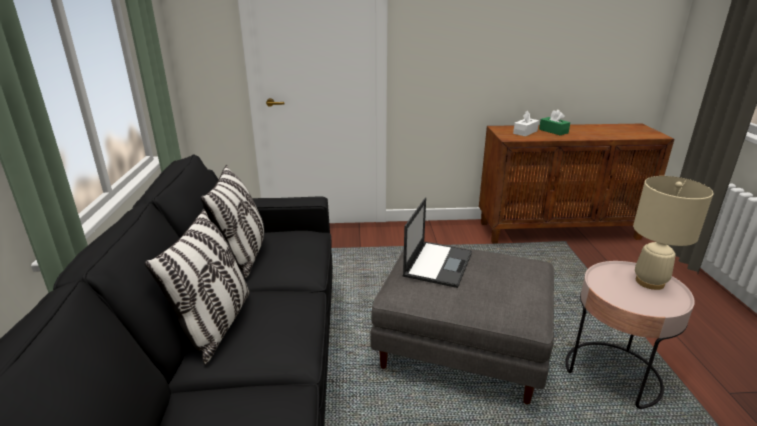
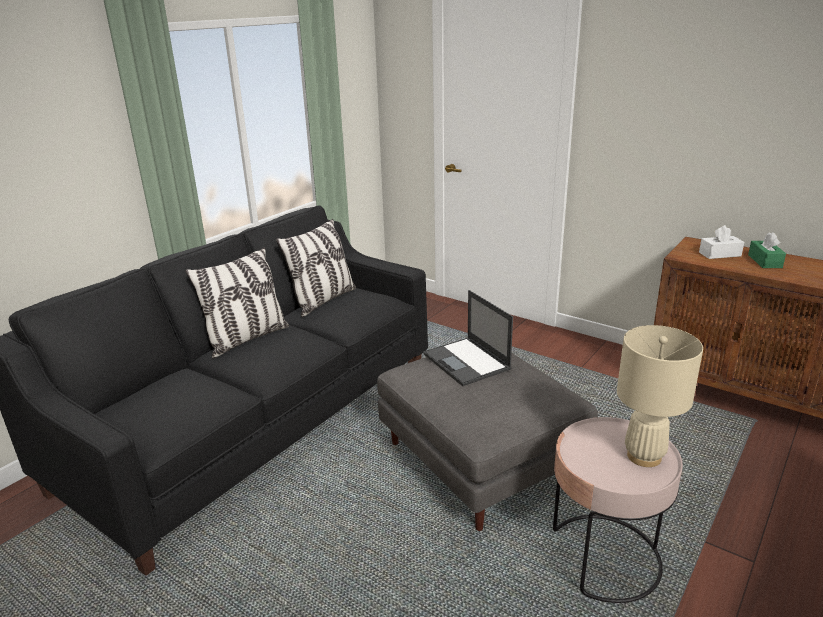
camera: 40 degrees right, 0 degrees up
laptop [402,197,472,288] -> laptop turned 90 degrees clockwise [423,290,513,386]

